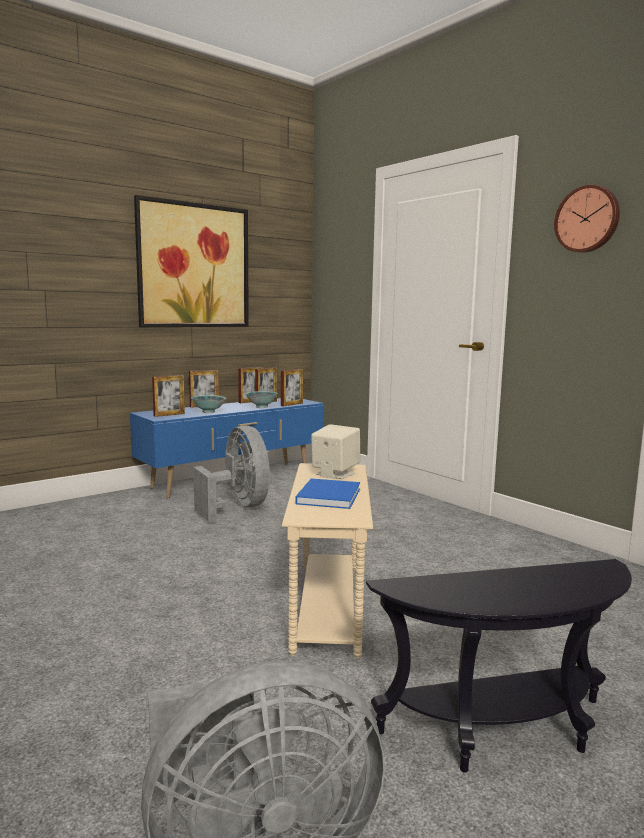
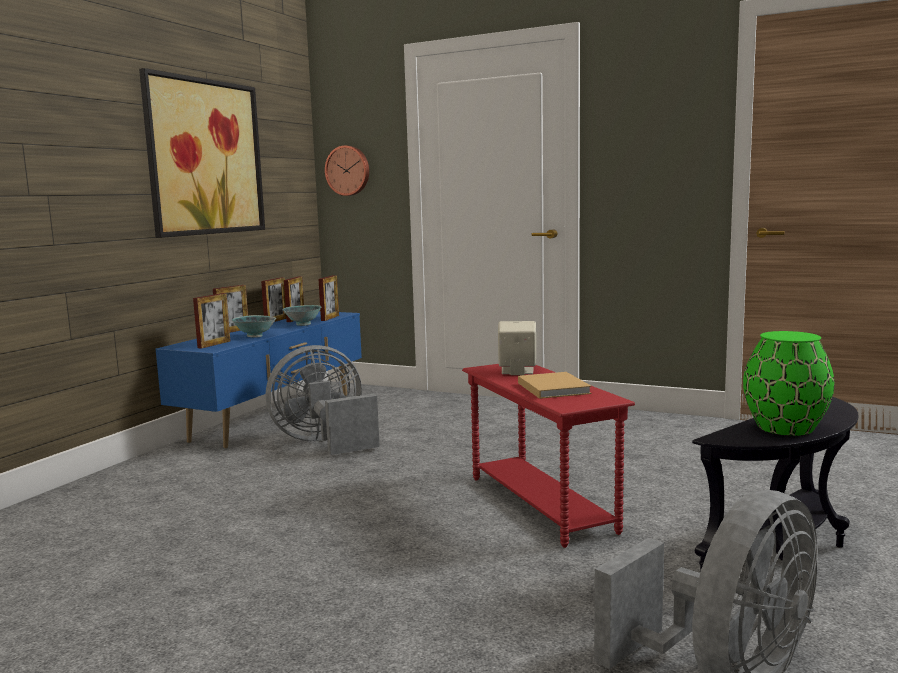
camera: 25 degrees left, 0 degrees up
grey fan [193,425,270,522] -> grey fan turned 60 degrees counterclockwise [266,345,380,455]
beige side table [281,463,373,659] -> red side table [462,364,635,548]
blue book [296,479,360,509] -> beige book [518,372,592,399]
wall clock [554,185,620,253] -> wall clock moved to [325,145,369,196]
none -> green vase [743,331,834,436]

